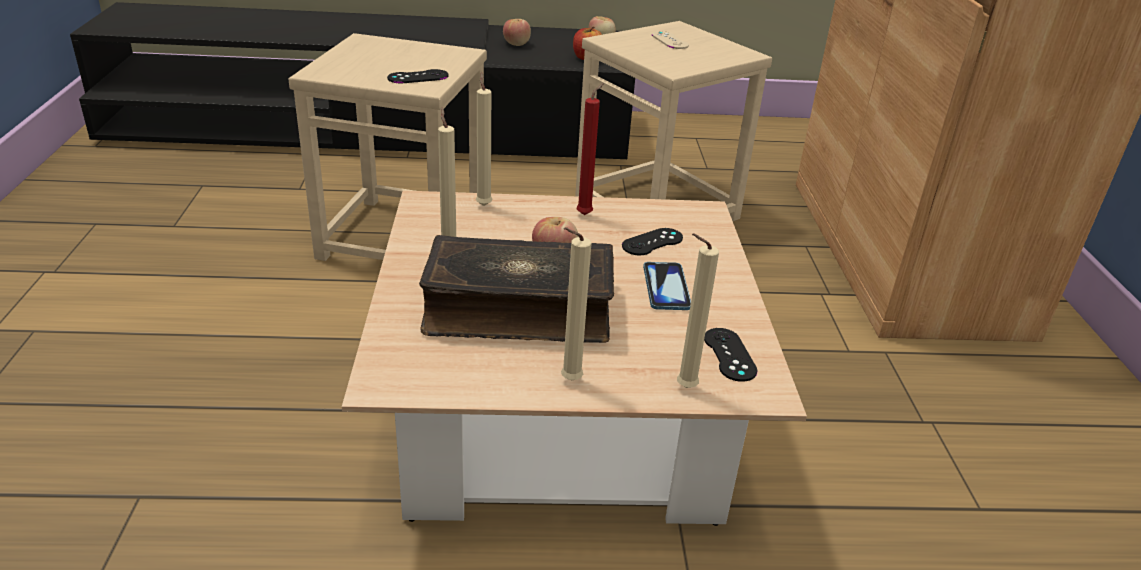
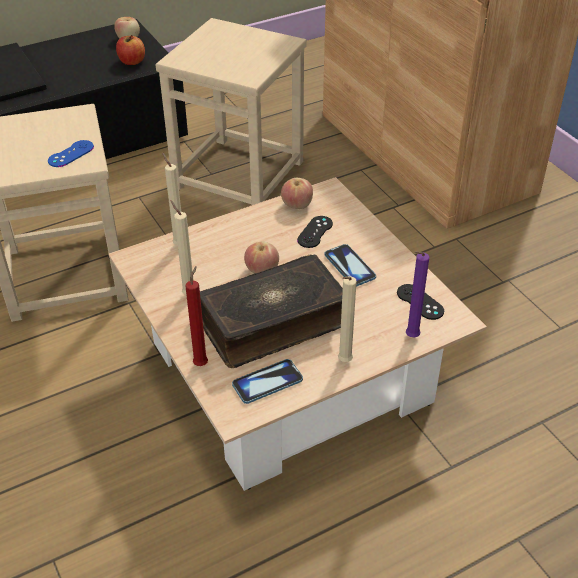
camera: 25 degrees left, 10 degrees up
black game controller [387,69,449,83] -> blue game controller [48,140,94,167]
apple [503,19,531,46] -> apple moved to [281,178,313,209]
red candle [577,83,604,215] -> red candle moved to [185,266,208,366]
beige game controller [652,31,689,49] -> none
beige candle [677,233,719,388] -> purple candle [406,251,430,337]
none -> phone [232,359,303,404]

